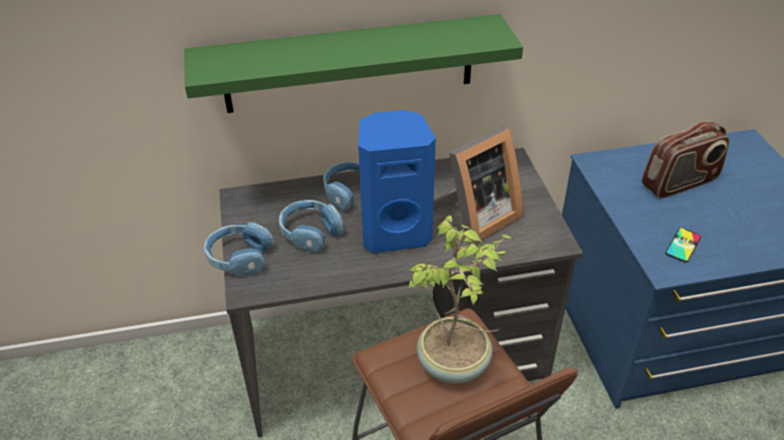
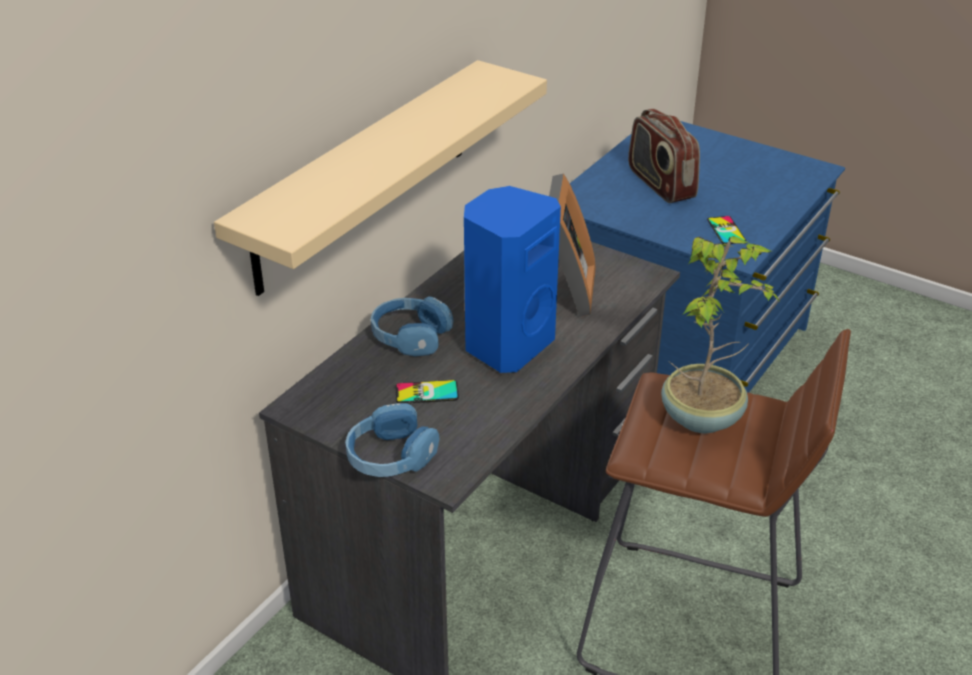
camera: 45 degrees left, 5 degrees down
green shelf [185,14,523,113] -> beige shelf [214,60,547,296]
blue headphones [279,200,344,252] -> phone [396,380,459,403]
radio [642,121,730,199] -> radio turned 135 degrees clockwise [628,109,700,203]

